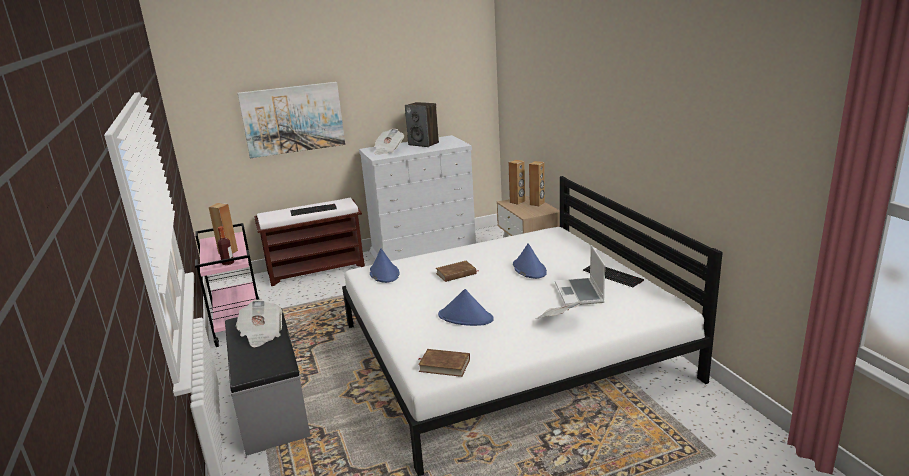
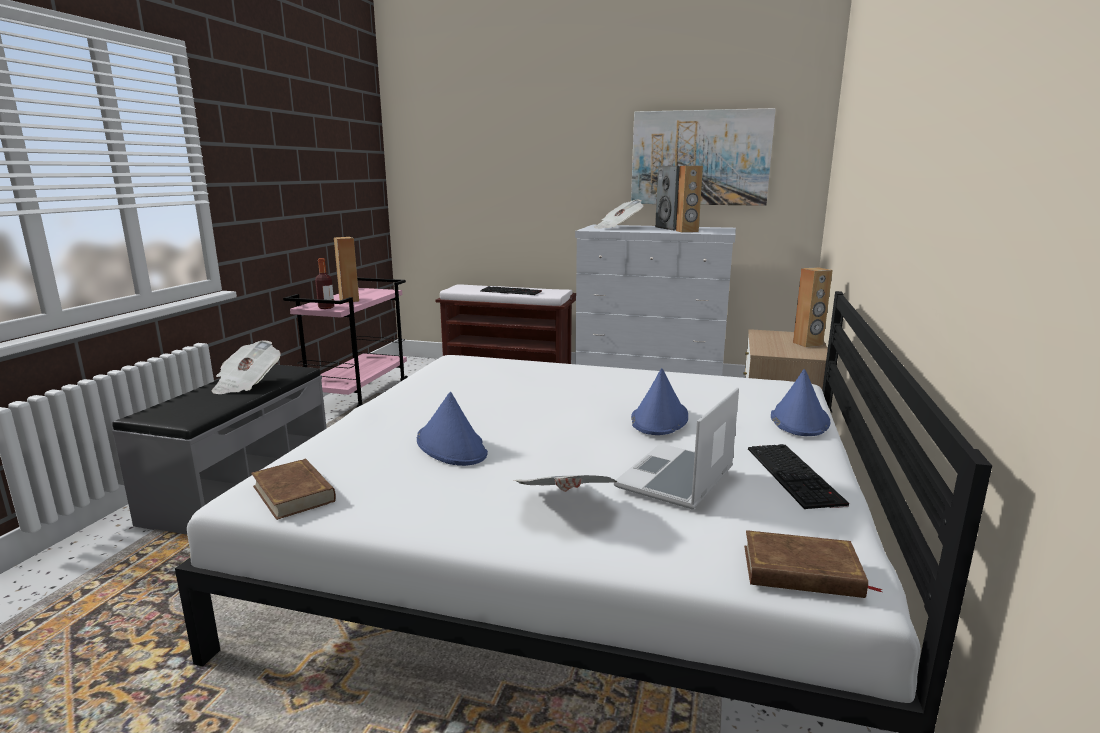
camera: 35 degrees right, 5 degrees down
picture [238,82,345,158] -> picture moved to [631,108,776,206]
blue hat [370,248,399,283] -> blue hat moved to [771,369,831,436]
brown book [436,261,476,282] -> brown book moved to [744,530,882,598]
brown speaker [508,160,525,205] -> brown speaker moved to [676,166,703,233]

